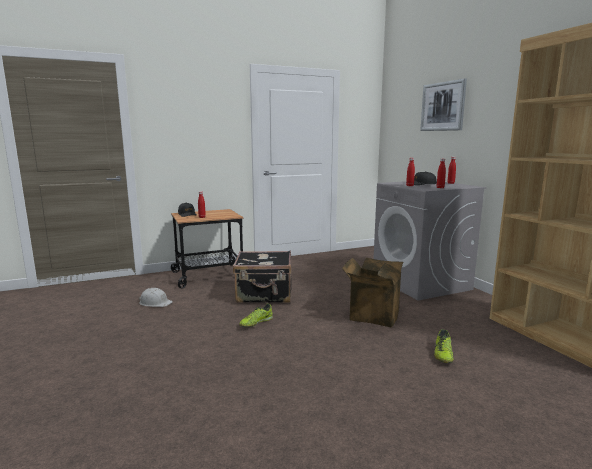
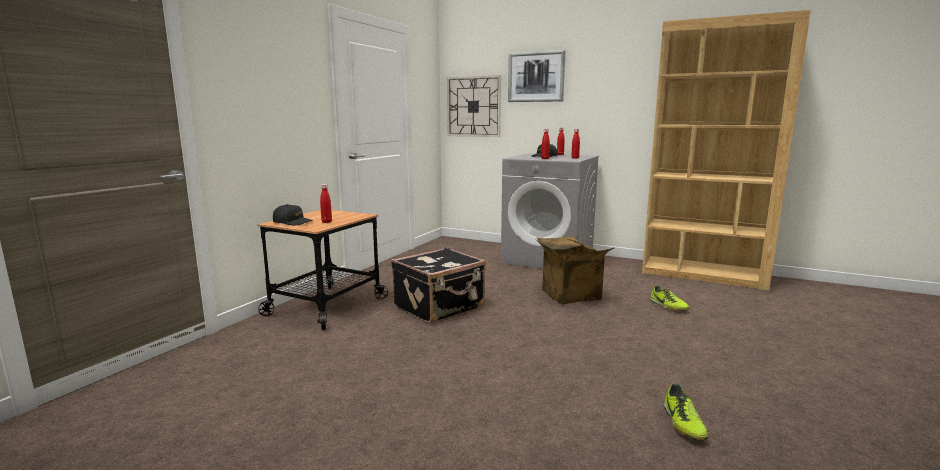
camera: 40 degrees left, 0 degrees up
white hard hat [139,288,173,307] -> none
shoe [239,303,273,327] -> shoe moved to [664,384,708,440]
none -> wall clock [447,75,501,137]

